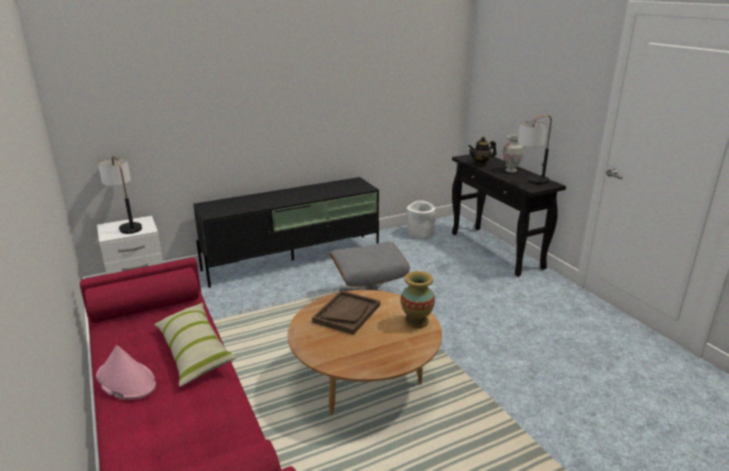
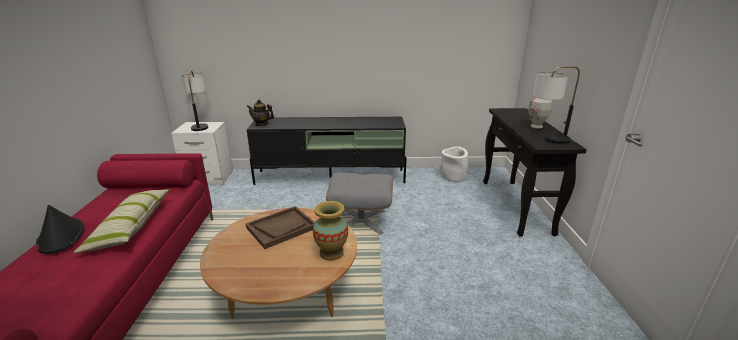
camera: 25 degrees right, 0 degrees up
pink hat [96,345,156,400] -> black hat [36,205,84,254]
teapot [468,137,497,167] -> teapot moved to [247,99,274,127]

